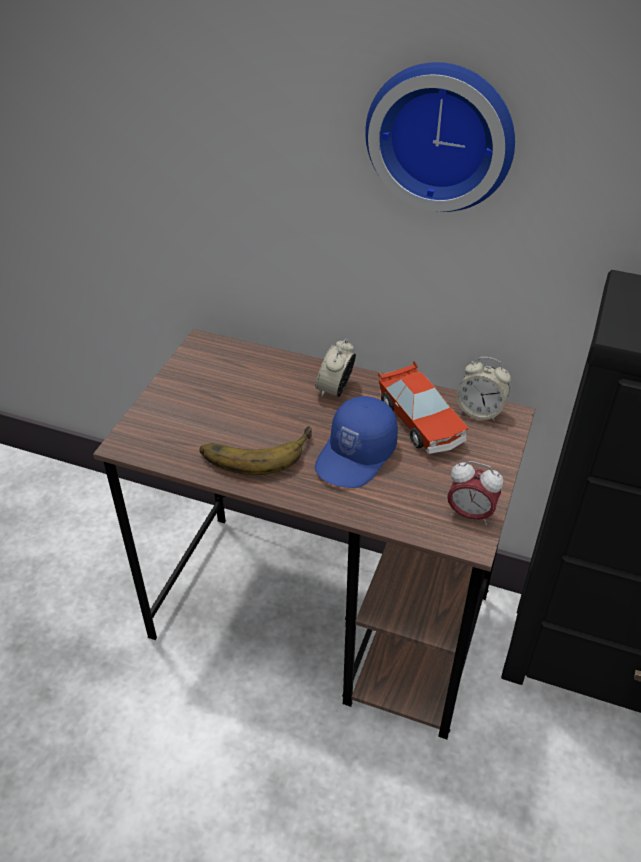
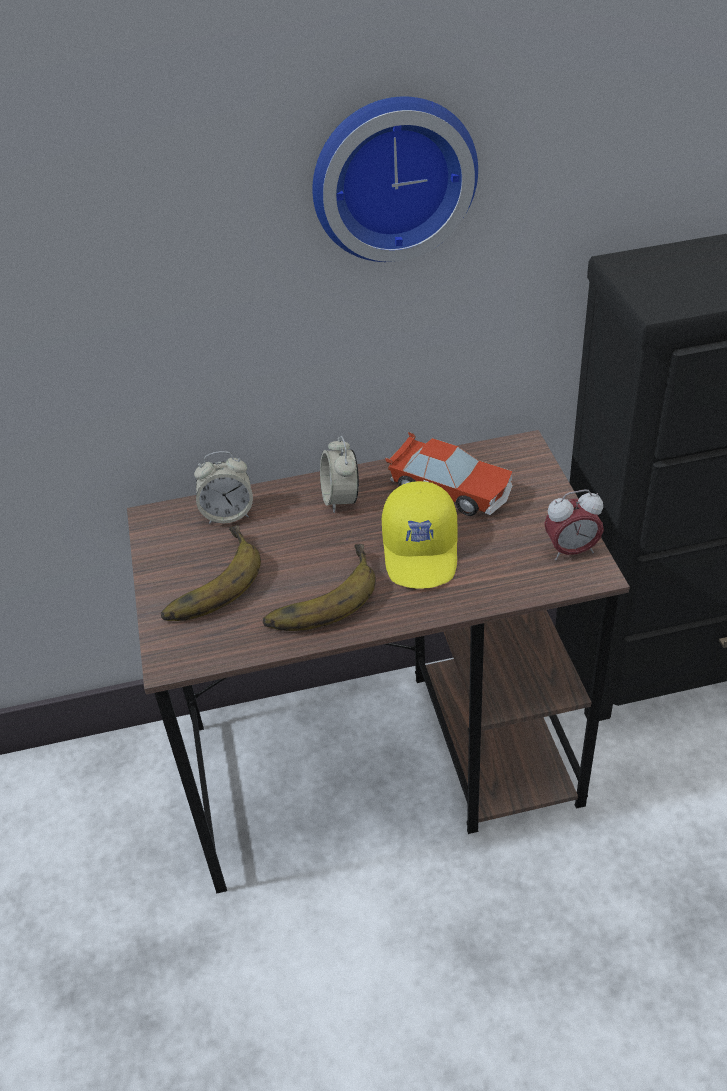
camera: 30 degrees left, 0 degrees up
blue cap [315,396,398,488] -> yellow cap [382,481,457,589]
alarm clock [456,357,511,421] -> alarm clock moved to [194,451,253,524]
none -> banana [161,525,261,621]

